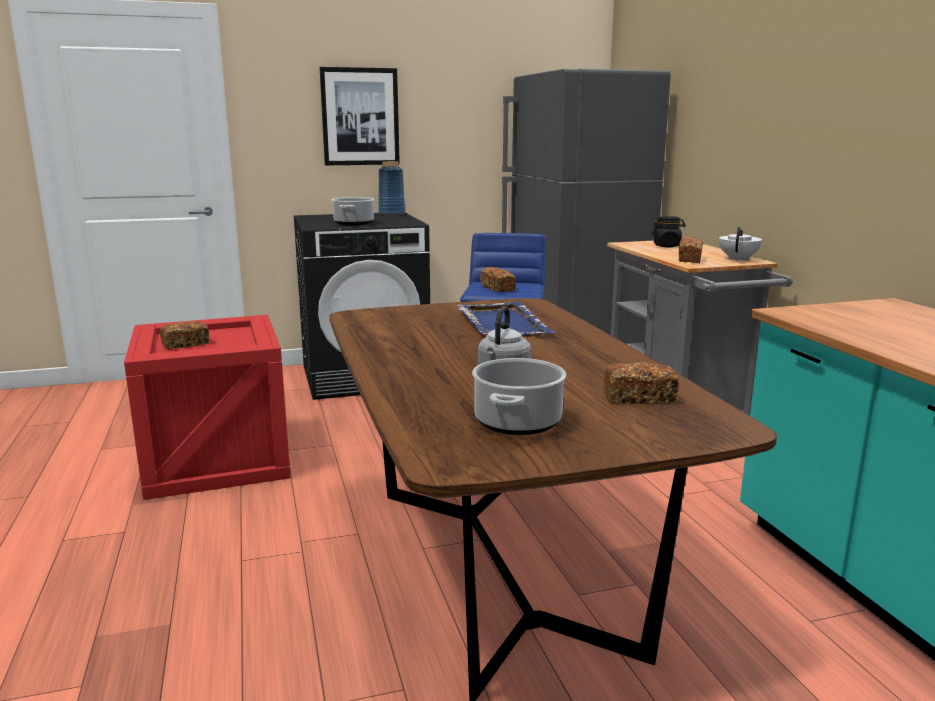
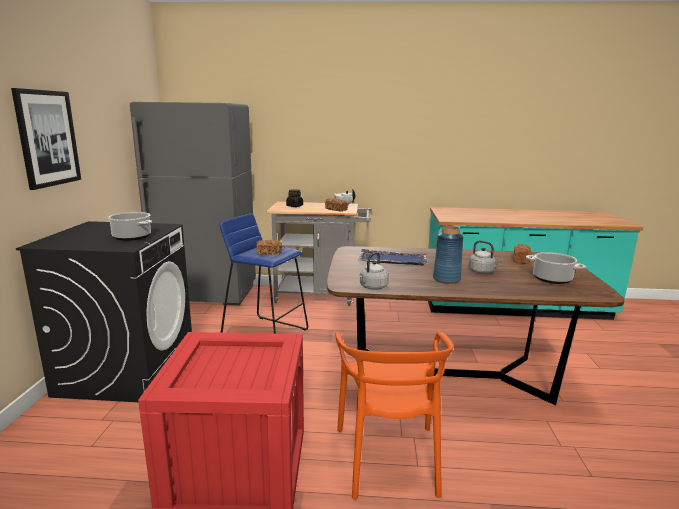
camera: 70 degrees left, 0 degrees up
bread [160,321,209,349] -> none
blue vase [379,161,405,216] -> blue vase moved to [433,226,464,284]
none -> orange chair [335,332,454,500]
none -> grey kettle [359,252,389,290]

